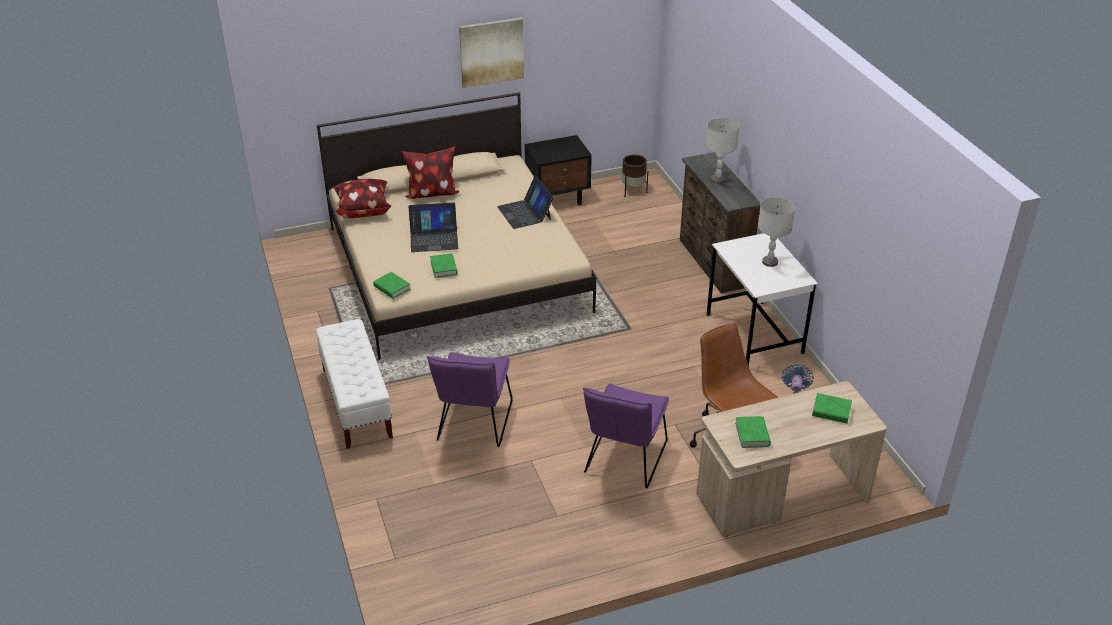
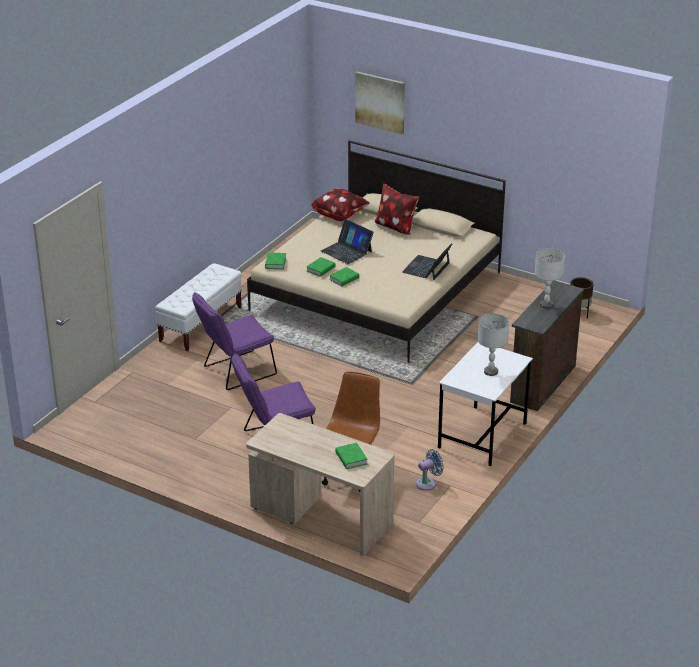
camera: 50 degrees right, 5 degrees down
picture [459,18,524,88] -> picture moved to [355,72,405,134]
black nightstand [525,135,592,205] -> none
green book [735,416,771,448] -> green book moved to [329,267,359,287]

